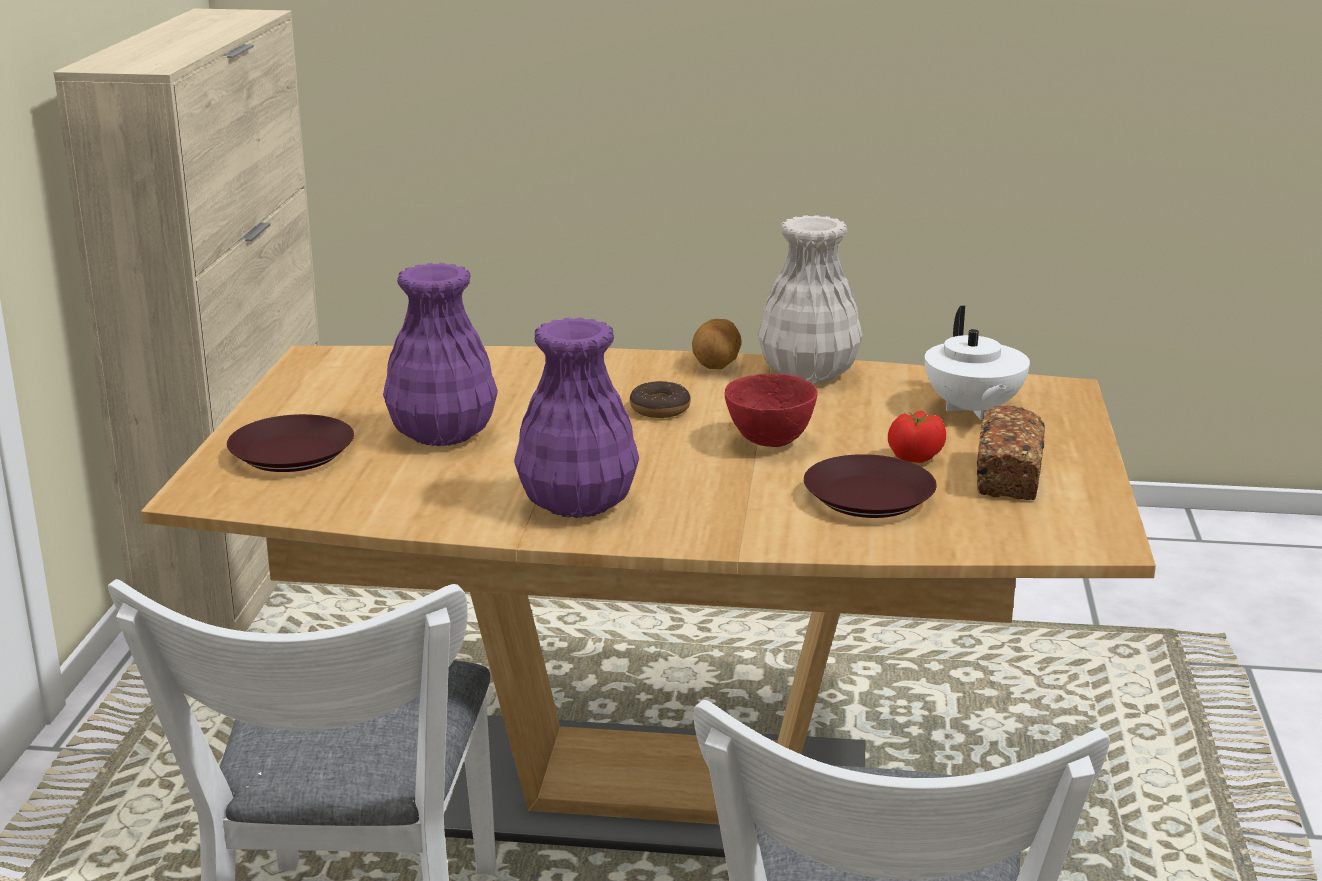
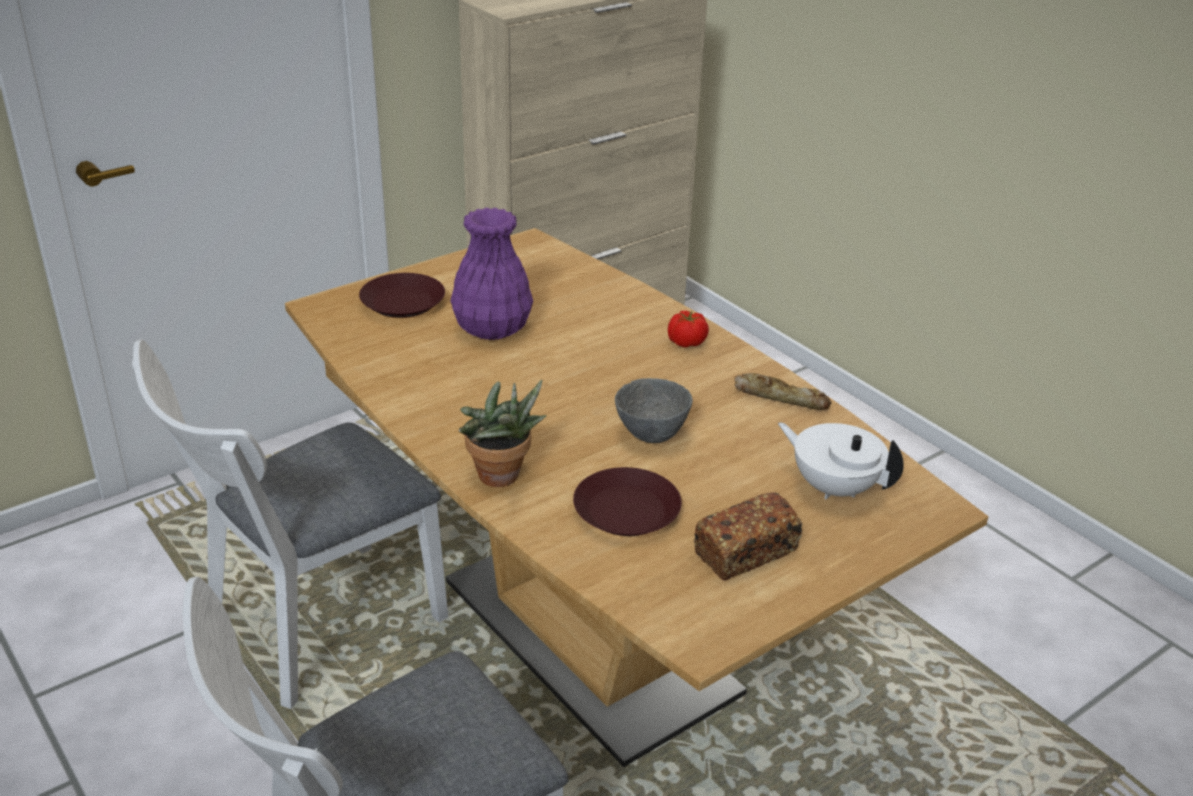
camera: 45 degrees right, 10 degrees up
purple vase [514,317,639,518] -> none
donut [630,381,691,418] -> none
potato [692,319,741,369] -> none
red bowl [724,374,818,447] -> grey bowl [615,378,693,443]
white vase [758,215,862,384] -> bread [735,373,831,410]
tomato [888,411,946,463] -> tomato moved to [668,311,709,348]
white teapot [925,306,1030,420] -> white teapot turned 90 degrees clockwise [778,422,904,499]
none -> potted plant [459,380,547,487]

